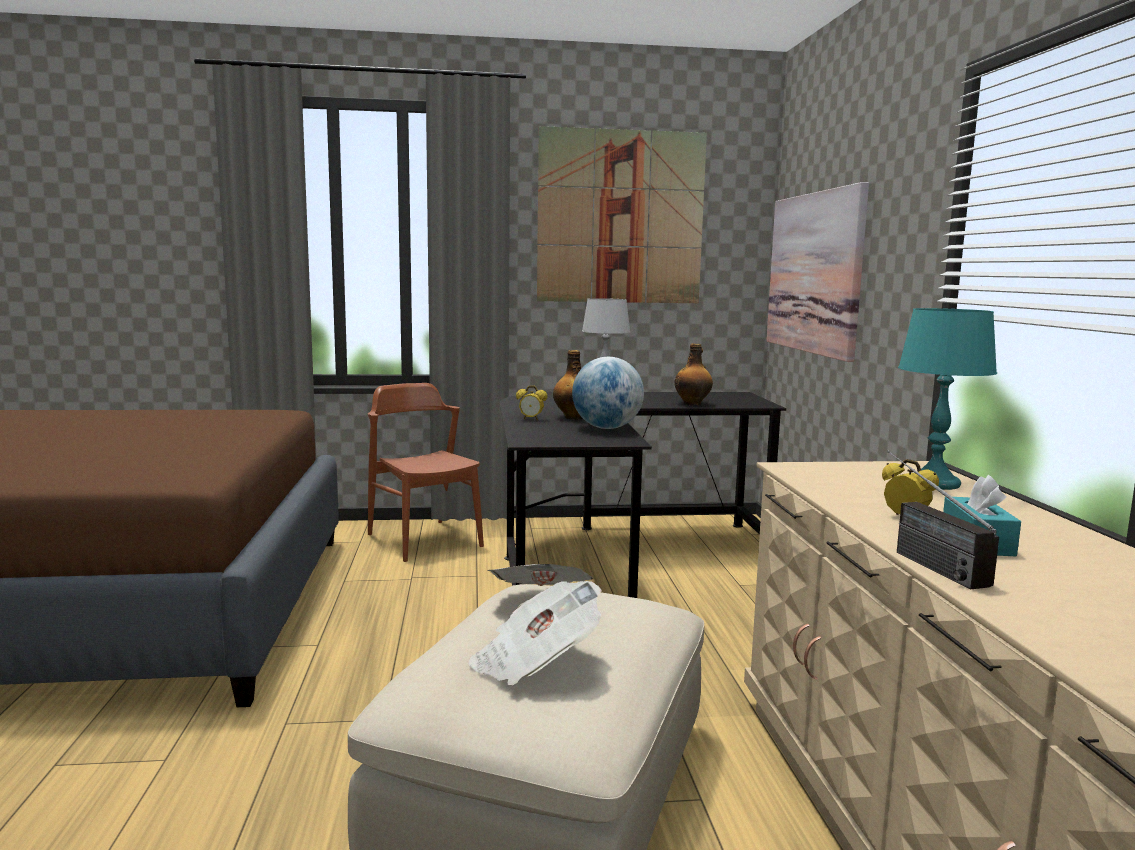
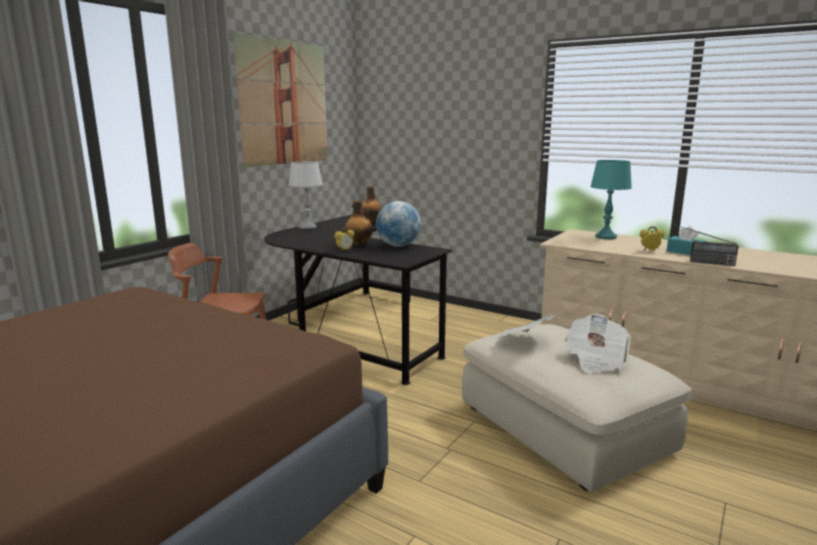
camera: 50 degrees left, 5 degrees up
picture [766,182,869,362] -> none

